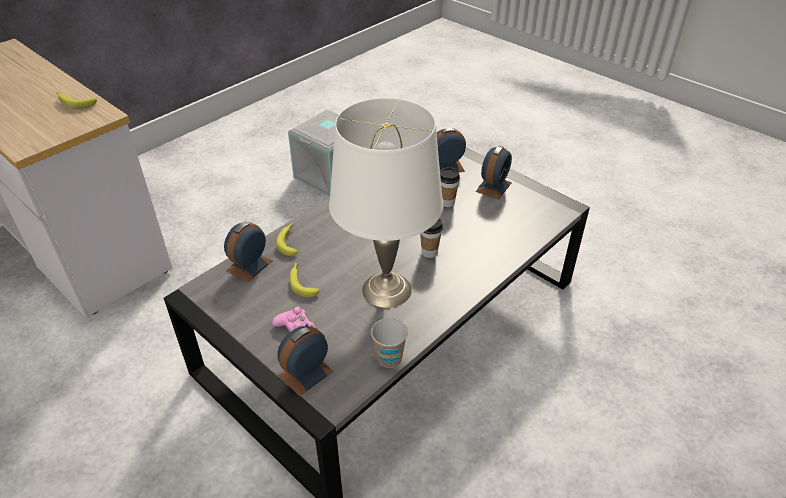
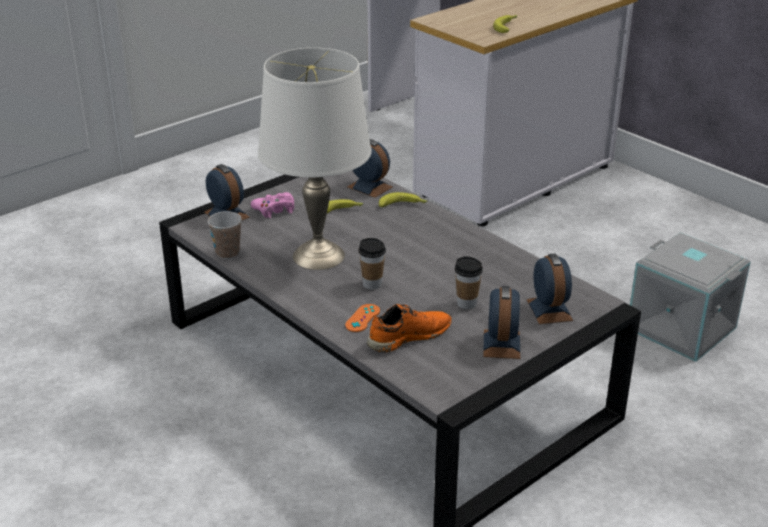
camera: 95 degrees right, 10 degrees down
alarm clock [476,146,512,199] -> alarm clock turned 120 degrees counterclockwise [483,286,520,359]
none -> orange game controller [345,304,380,332]
none -> orange shoe [367,304,452,352]

